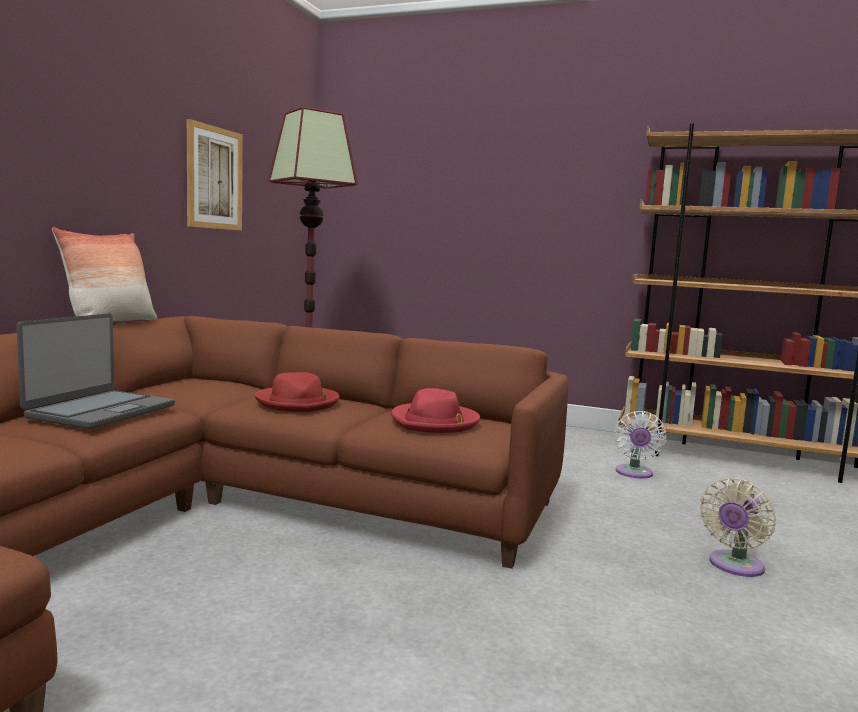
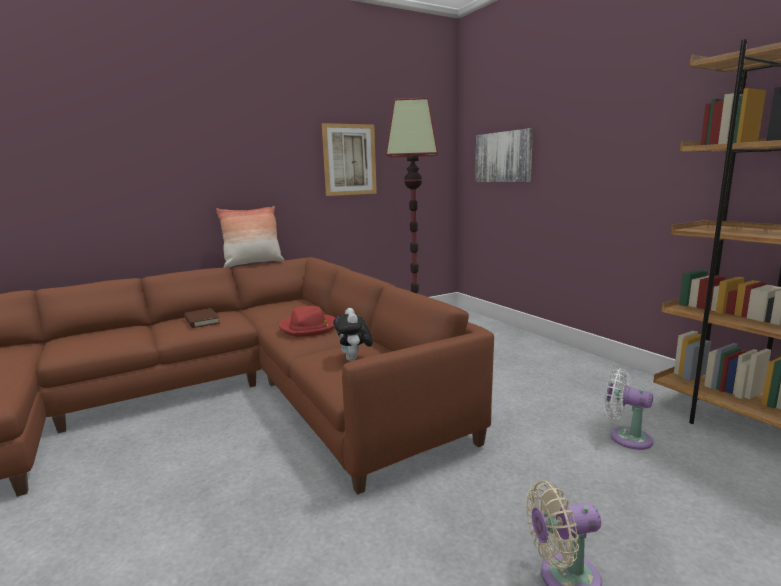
camera: 40 degrees right, 5 degrees up
laptop [17,313,175,429] -> brown book [184,309,220,328]
red hat [391,388,480,433] -> plush toy [333,308,373,361]
white fan [614,411,666,479] -> white fan turned 75 degrees clockwise [605,368,653,450]
none -> picture [475,128,533,182]

